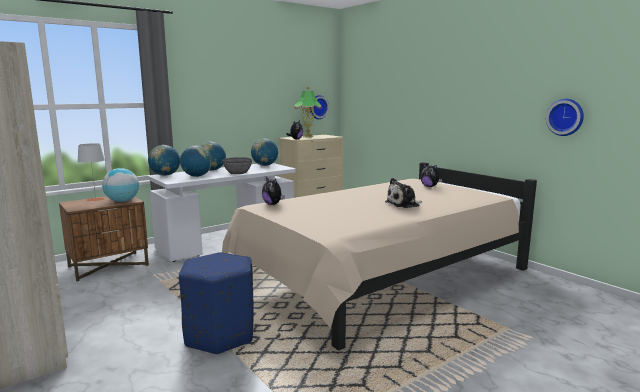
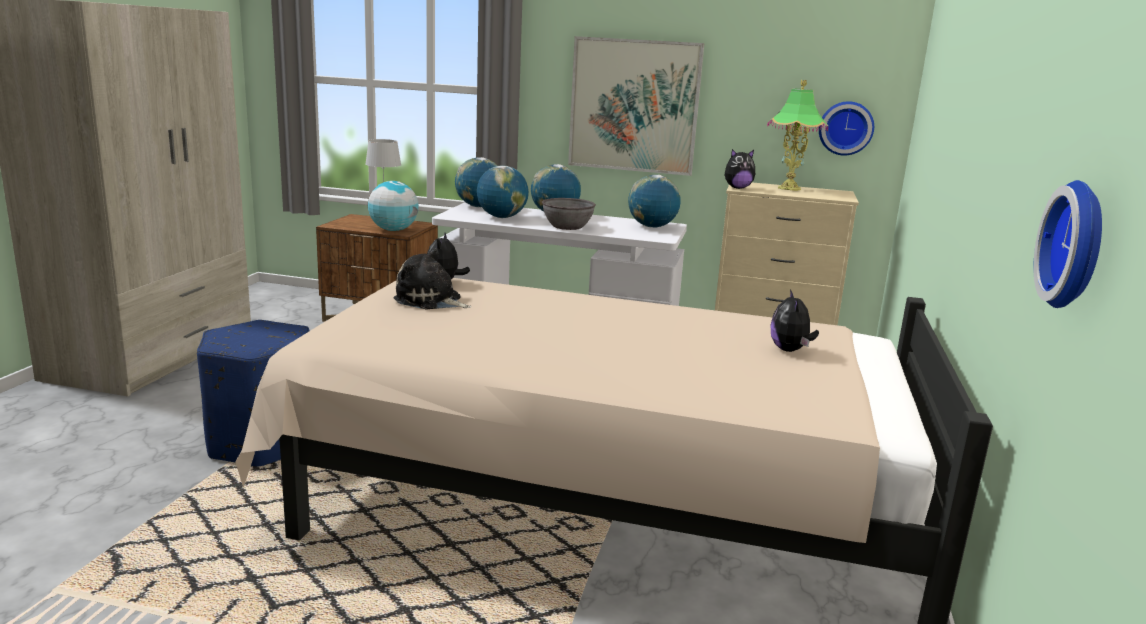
camera: 50 degrees right, 5 degrees up
plush toy [385,178,422,208] -> plush toy moved to [393,248,471,310]
none -> picture [568,36,704,176]

